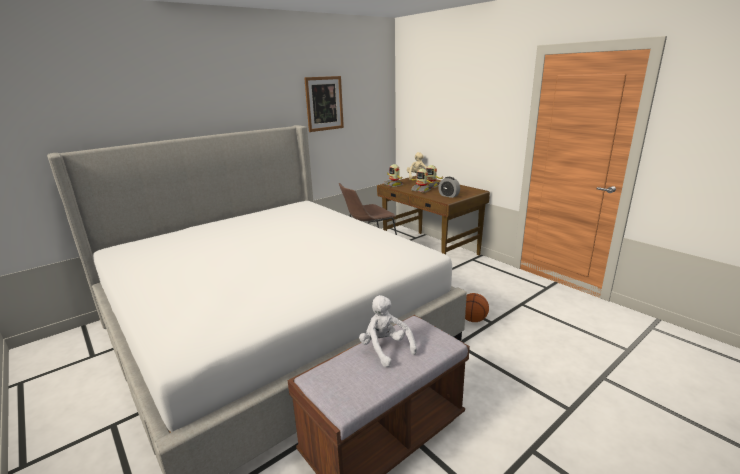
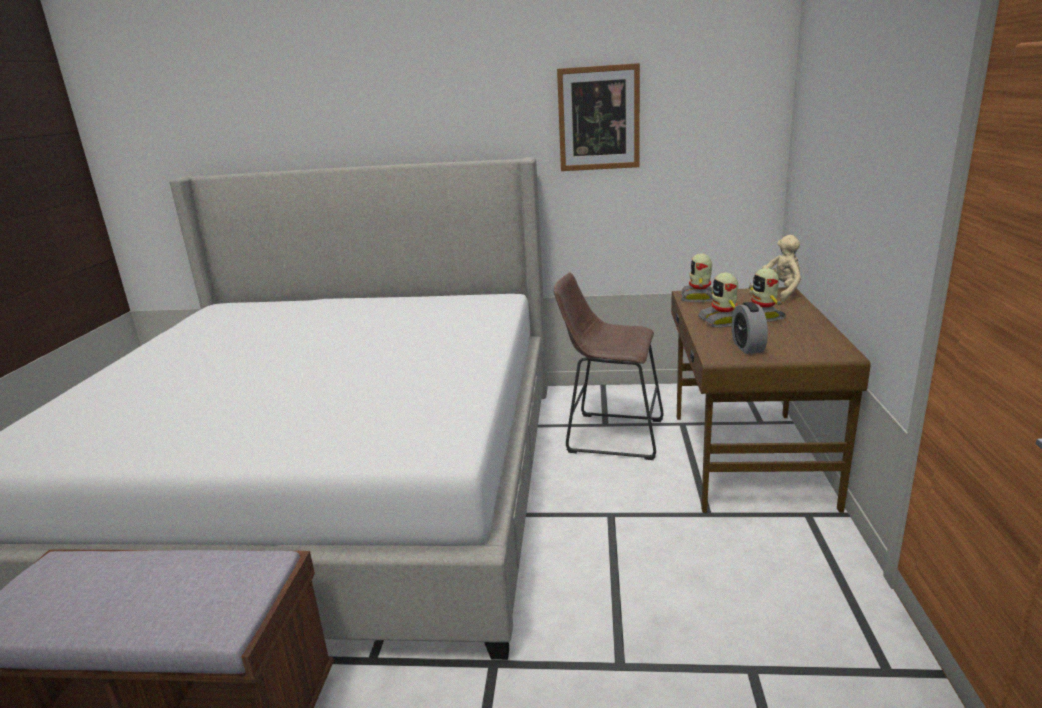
camera: 45 degrees right, 0 degrees up
white plush toy [359,295,417,367] -> none
basketball [465,293,489,322] -> none

